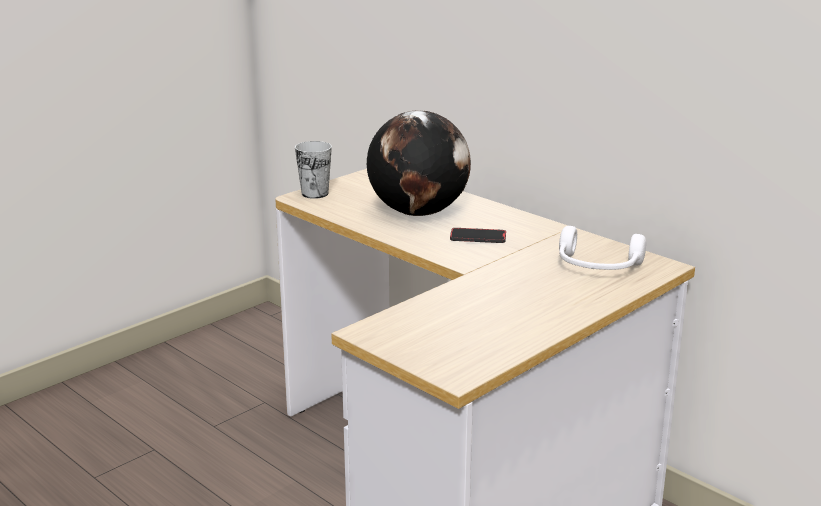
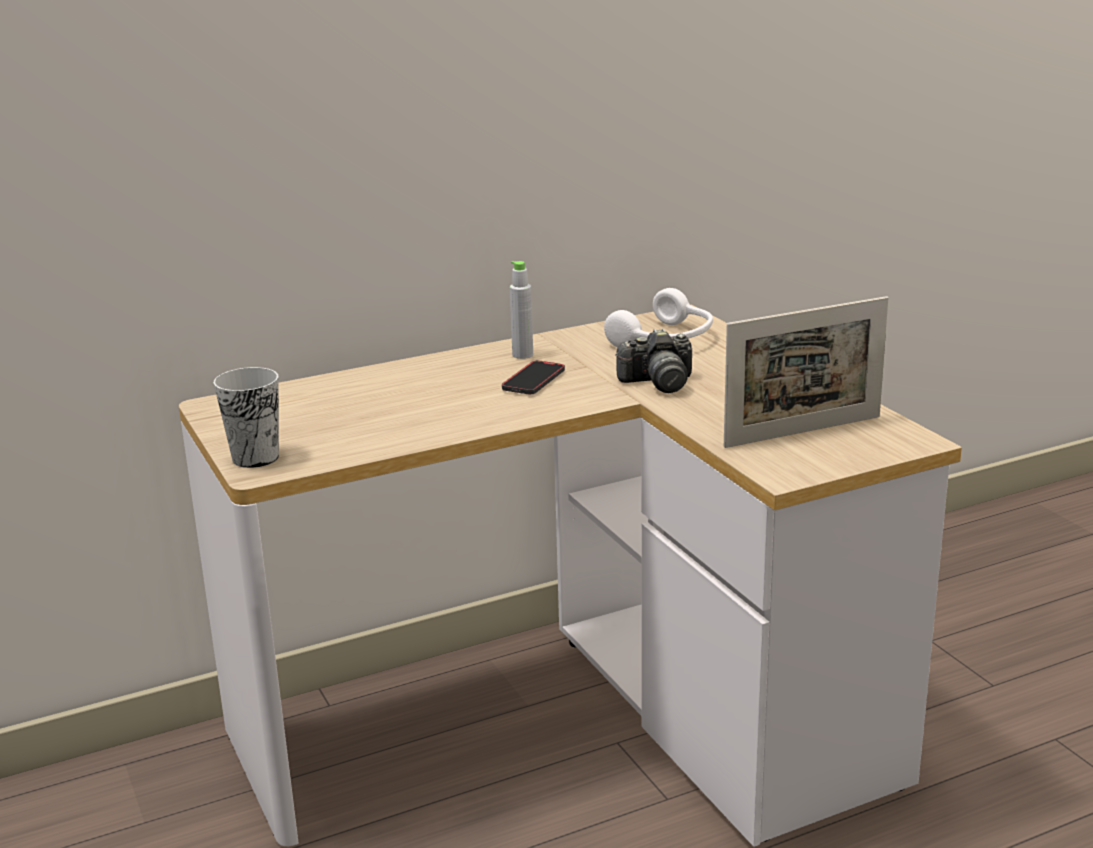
camera: 70 degrees left, 0 degrees up
globe [367,110,471,216] -> none
none -> grey bottle [510,261,533,359]
none -> camera [615,328,692,393]
none -> picture frame [724,296,888,448]

